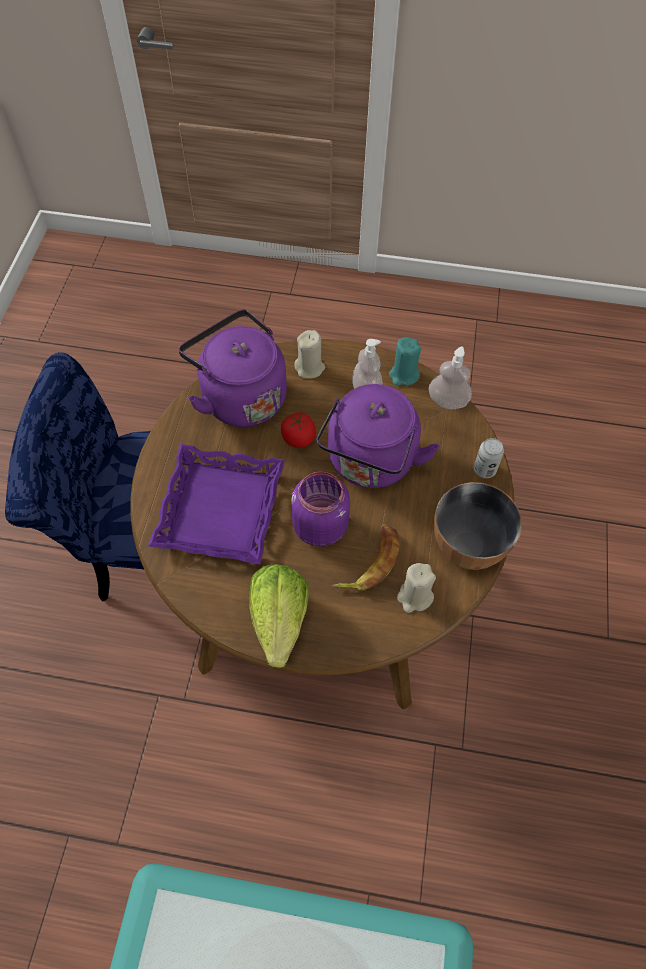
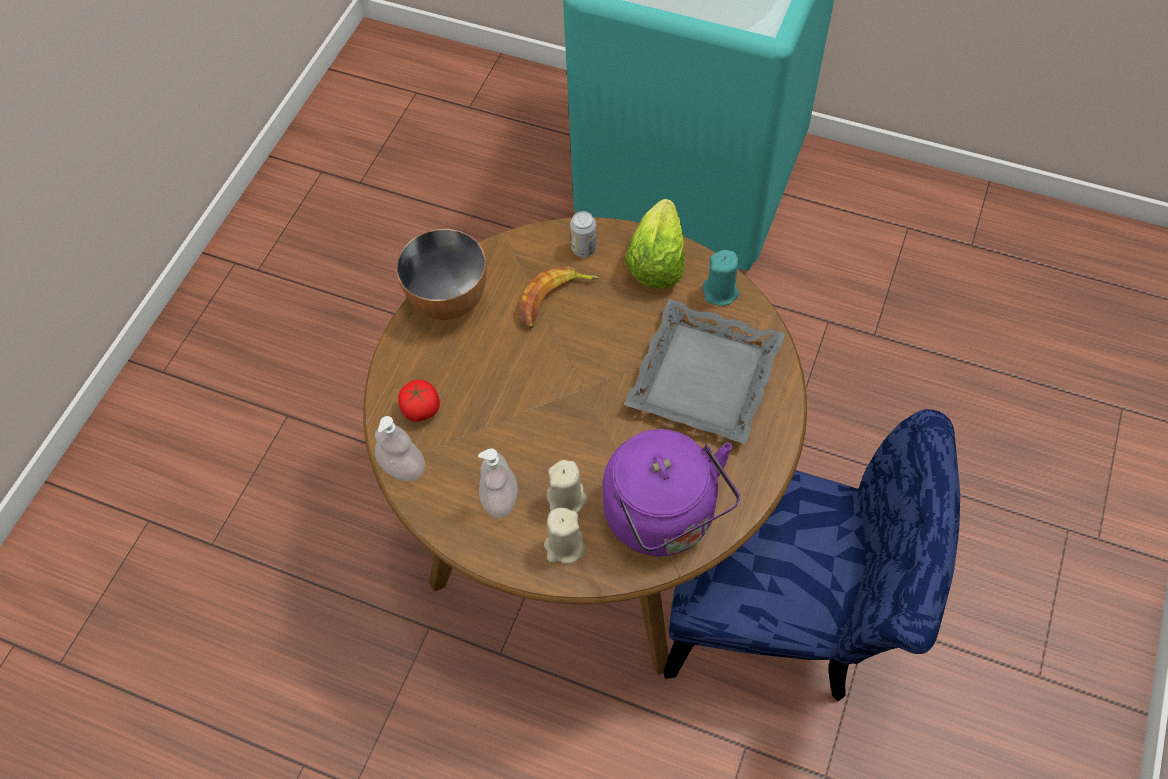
camera: 165 degrees left, 0 degrees up
purple tray [148,444,285,564] -> grey tray [624,299,785,444]
tomato [281,413,316,448] -> tomato moved to [398,380,440,422]
purple jar [291,472,350,547] -> none
purple kettle [316,384,440,488] -> none
turquoise candle [389,337,421,386] -> turquoise candle moved to [703,250,739,306]
beige candle [397,563,436,613] -> beige candle moved to [546,460,587,513]
can [474,438,504,478] -> can moved to [570,211,597,257]

